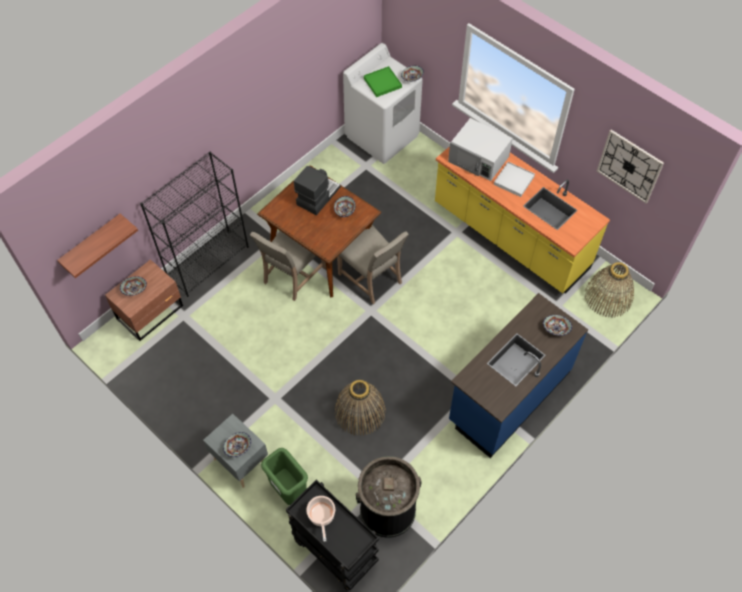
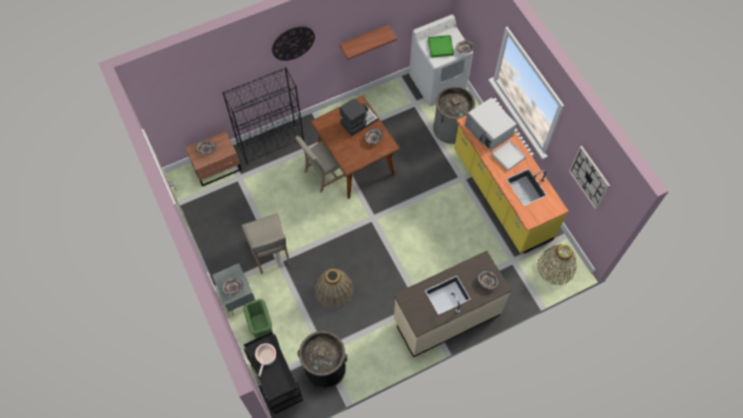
camera: 20 degrees right, 5 degrees up
shelf [57,214,138,278] -> shelf moved to [339,25,397,60]
beige chair [337,225,409,304] -> beige chair moved to [242,213,291,274]
blue counter [449,293,588,458] -> beige counter [393,251,511,357]
none -> wall clock [272,26,315,61]
none -> grey trash can [433,86,475,144]

